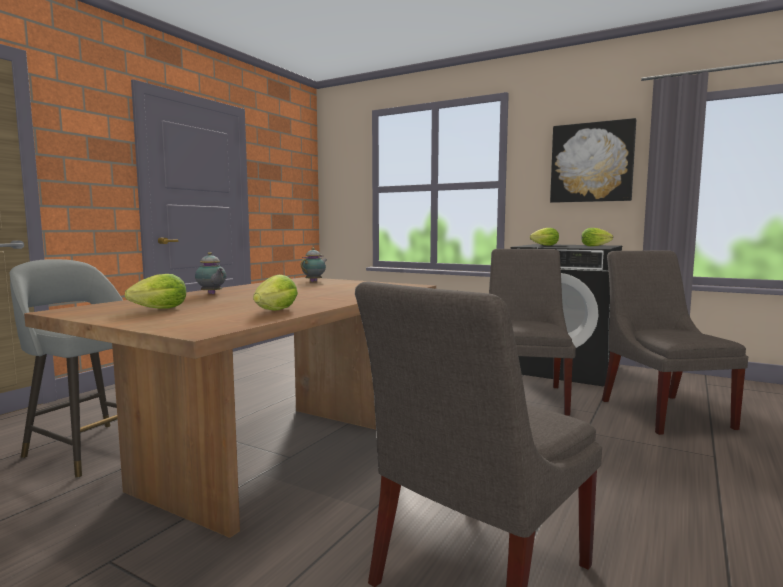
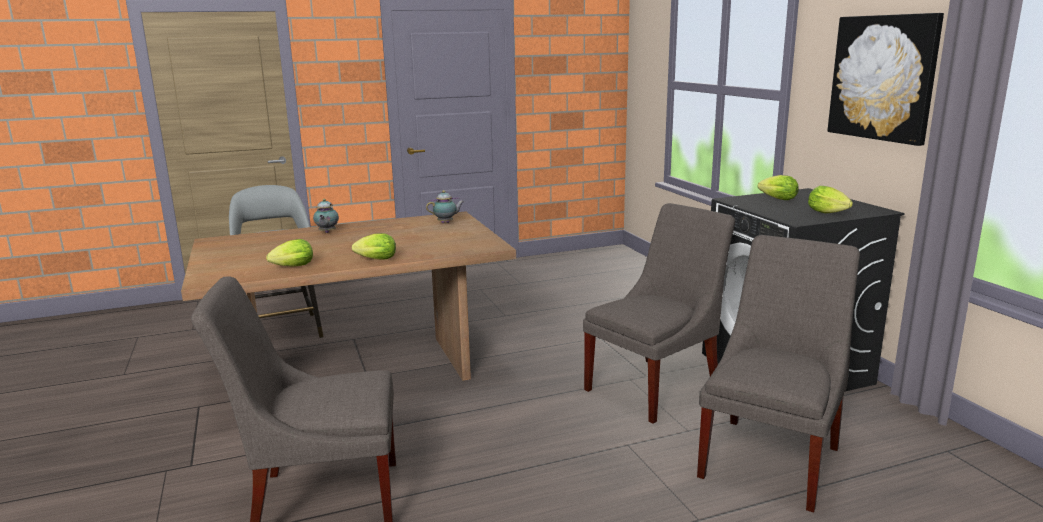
camera: 40 degrees right, 10 degrees up
lettuce [125,274,186,309] -> lettuce moved to [352,233,396,260]

